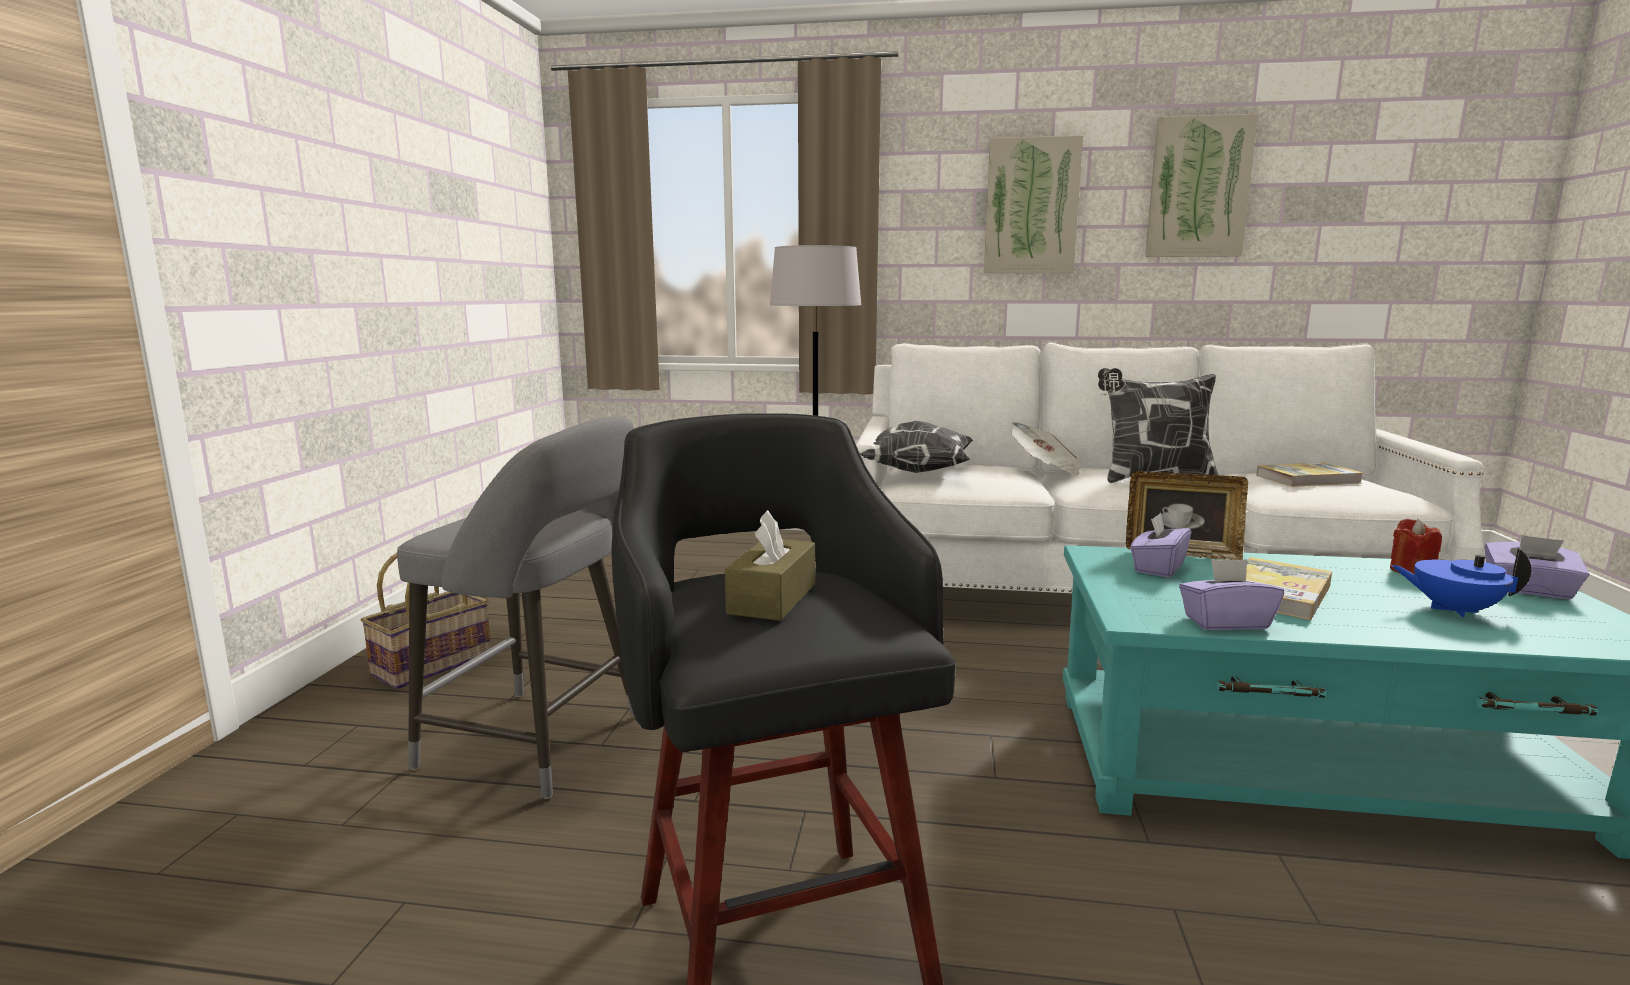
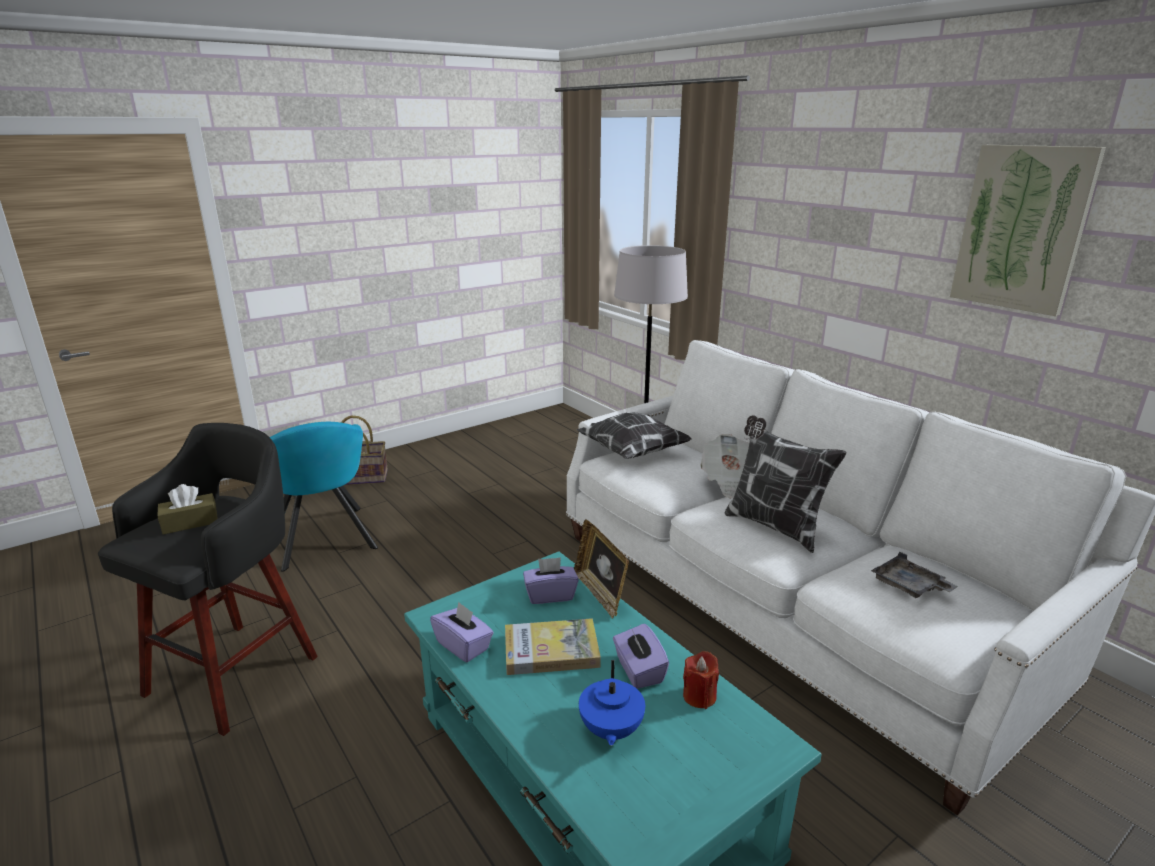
camera: 45 degrees right, 10 degrees up
grey stool [397,417,635,799] -> turquoise armchair [270,422,378,572]
picture [984,136,1083,273] -> none
book [1256,463,1363,487] -> grey tray [871,552,958,598]
blue teapot [1391,549,1531,617] -> blue teapot turned 150 degrees counterclockwise [579,660,645,746]
purple tissue box [1484,535,1589,599] -> purple tissue box moved to [613,624,669,689]

